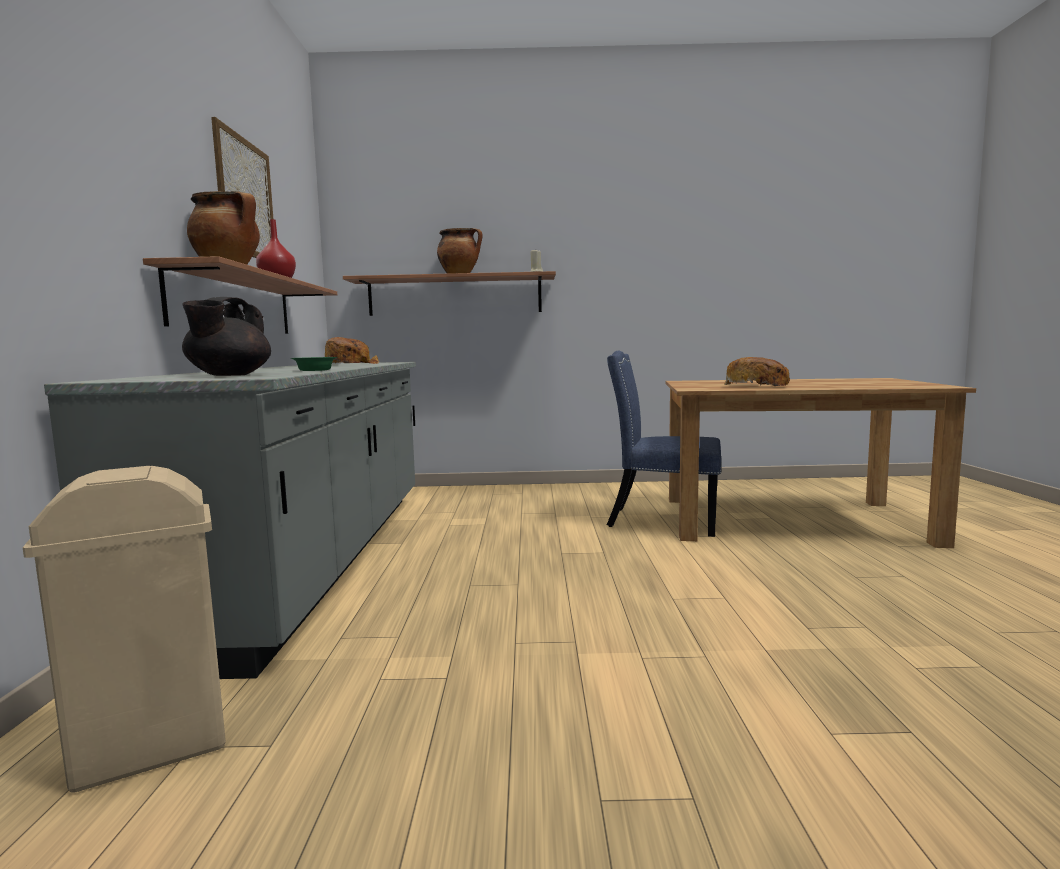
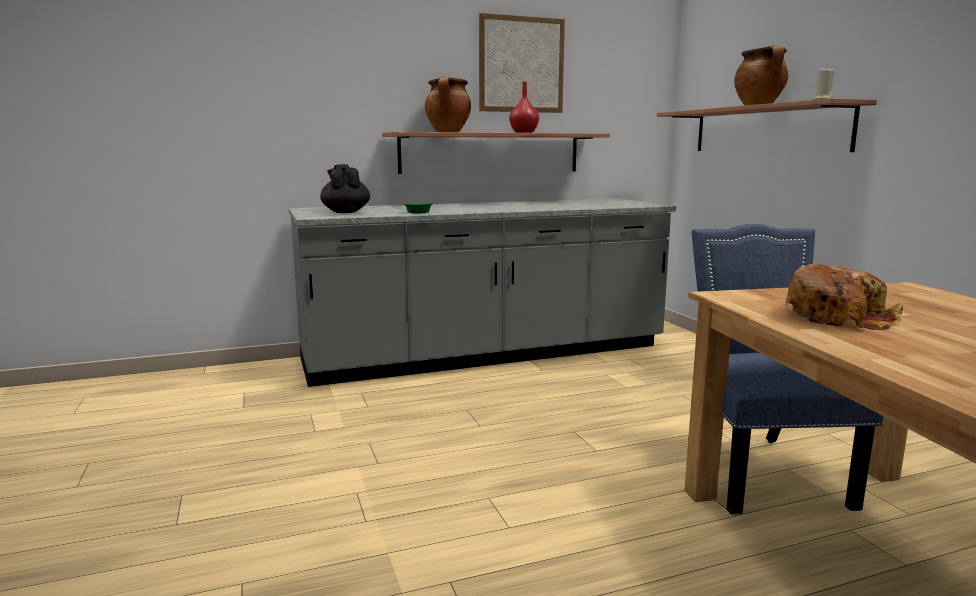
camera: 70 degrees right, 5 degrees up
beige trash can [23,466,226,793] -> none
black teapot [182,297,271,376] -> black teapot turned 75 degrees clockwise [320,164,370,213]
bread [325,337,379,364] -> none

